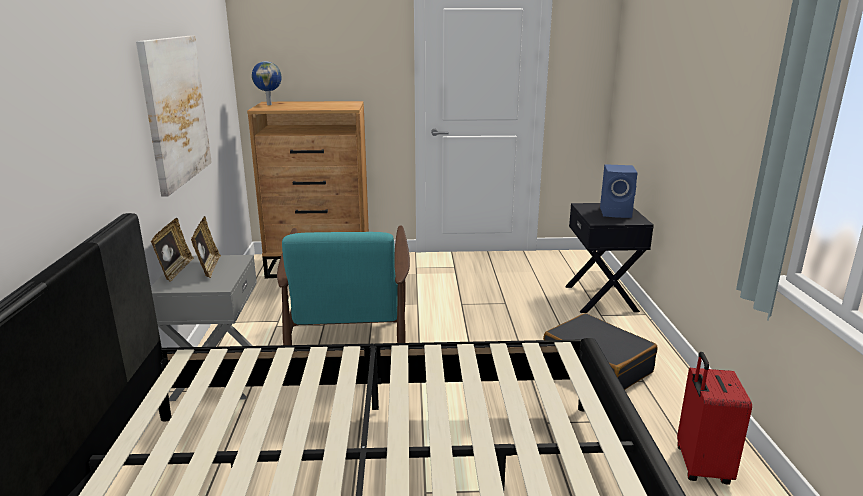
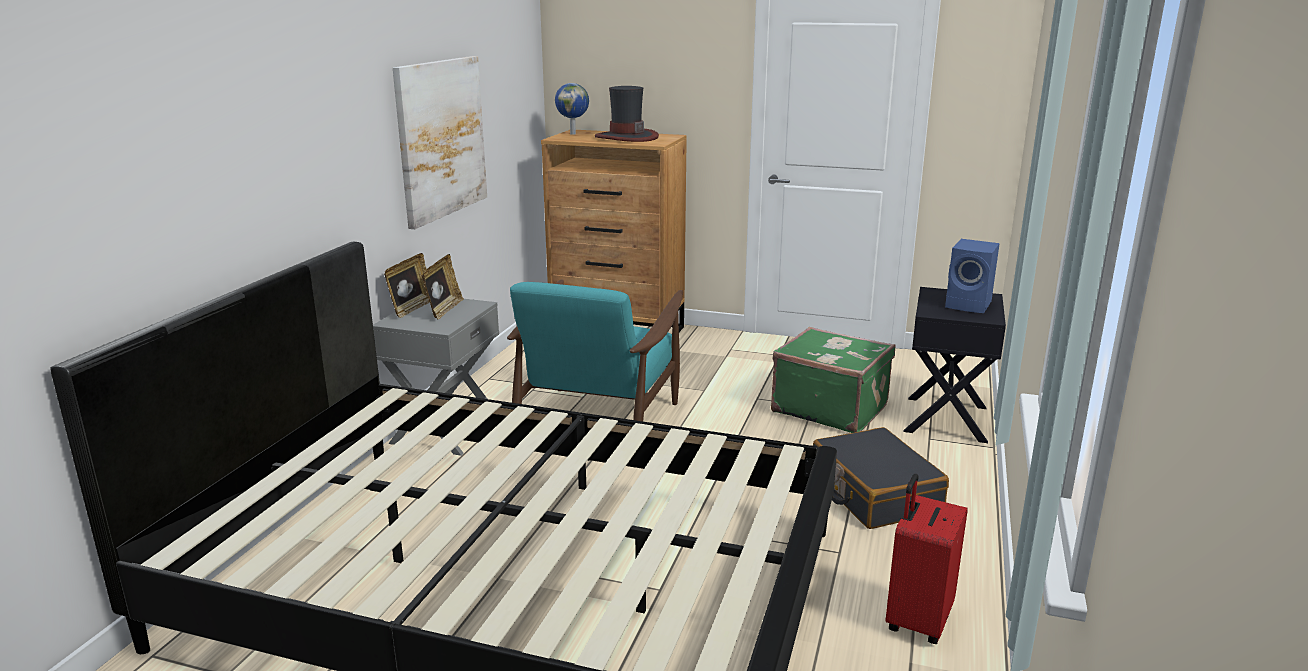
camera: 20 degrees right, 0 degrees up
none -> hat [595,86,659,142]
none -> green suitcase [771,327,895,433]

